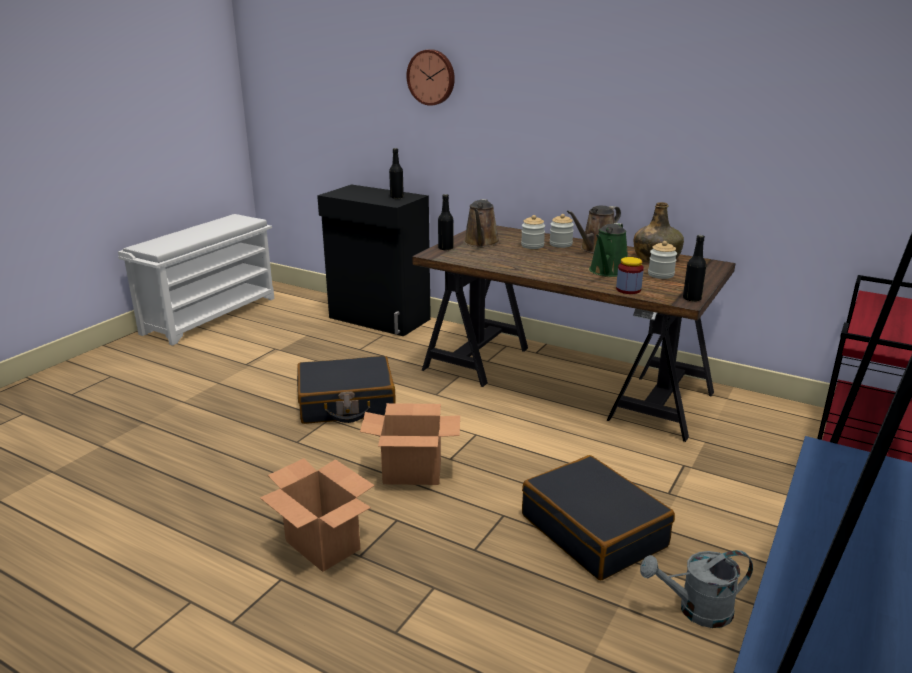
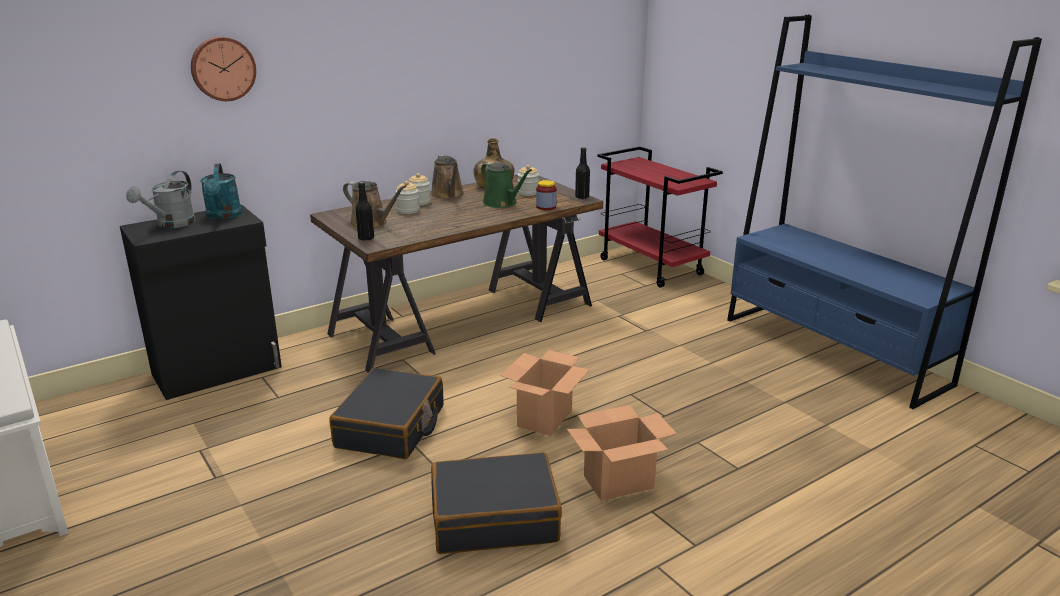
camera: 65 degrees left, 0 degrees up
black bottle [389,148,404,199] -> turquoise watering can [200,164,242,219]
black suitcase [522,455,675,580] -> black suitcase moved to [431,452,562,554]
grey watering can [640,550,753,628] -> grey watering can moved to [126,171,196,228]

